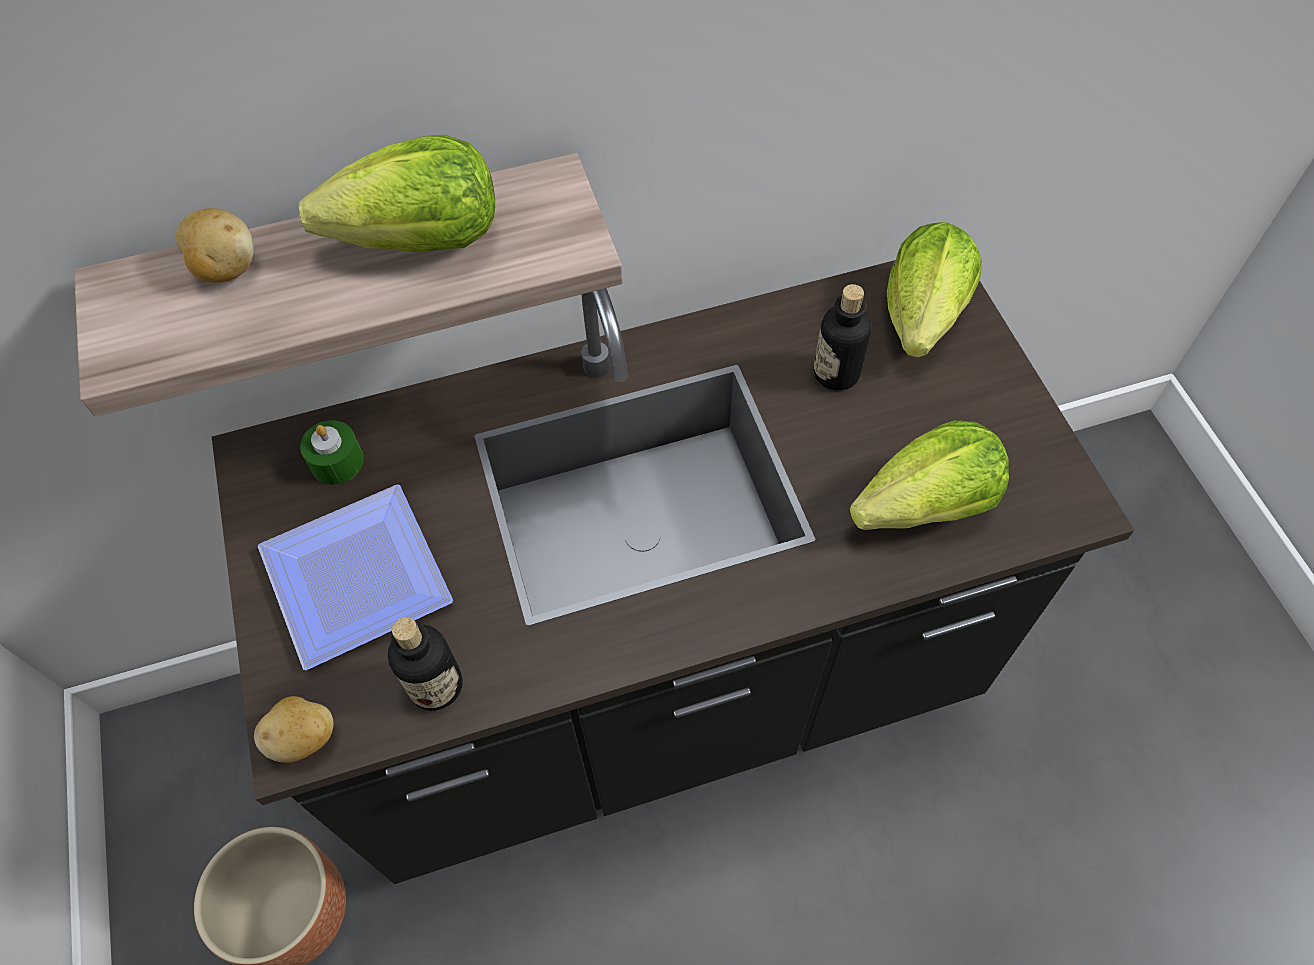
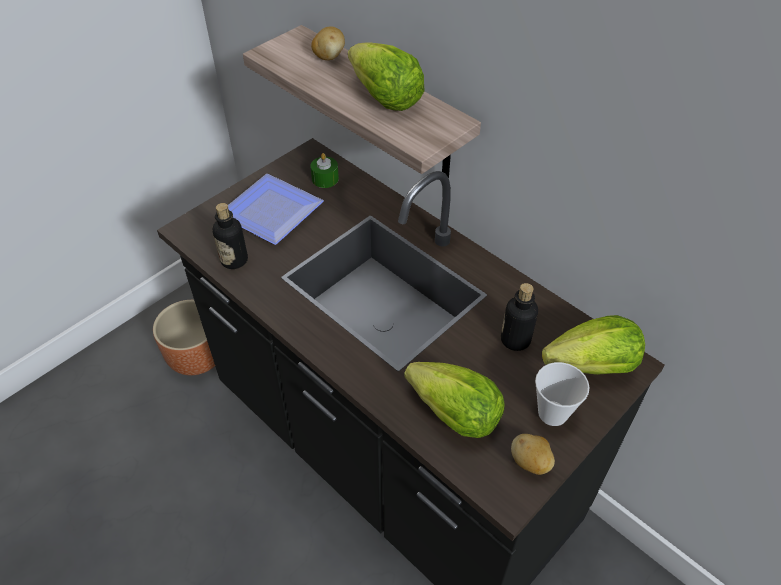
camera: 60 degrees right, 10 degrees down
potato [254,696,333,763] -> potato moved to [511,434,555,475]
none -> cup [535,362,590,426]

